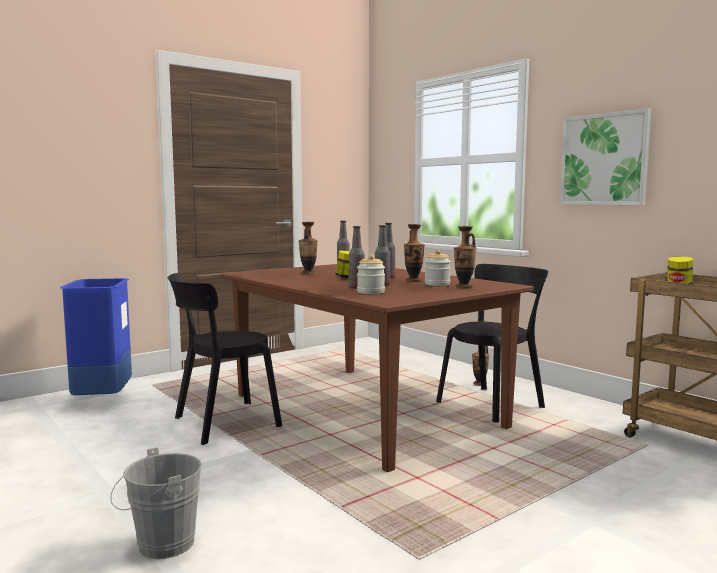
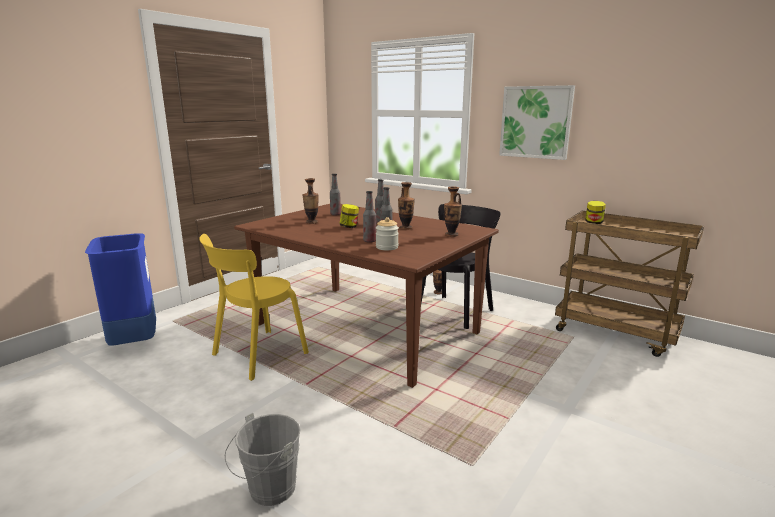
camera: 15 degrees left, 10 degrees up
black chair [168,273,282,445] -> yellow chair [199,234,309,381]
jar [425,250,451,286] -> none

